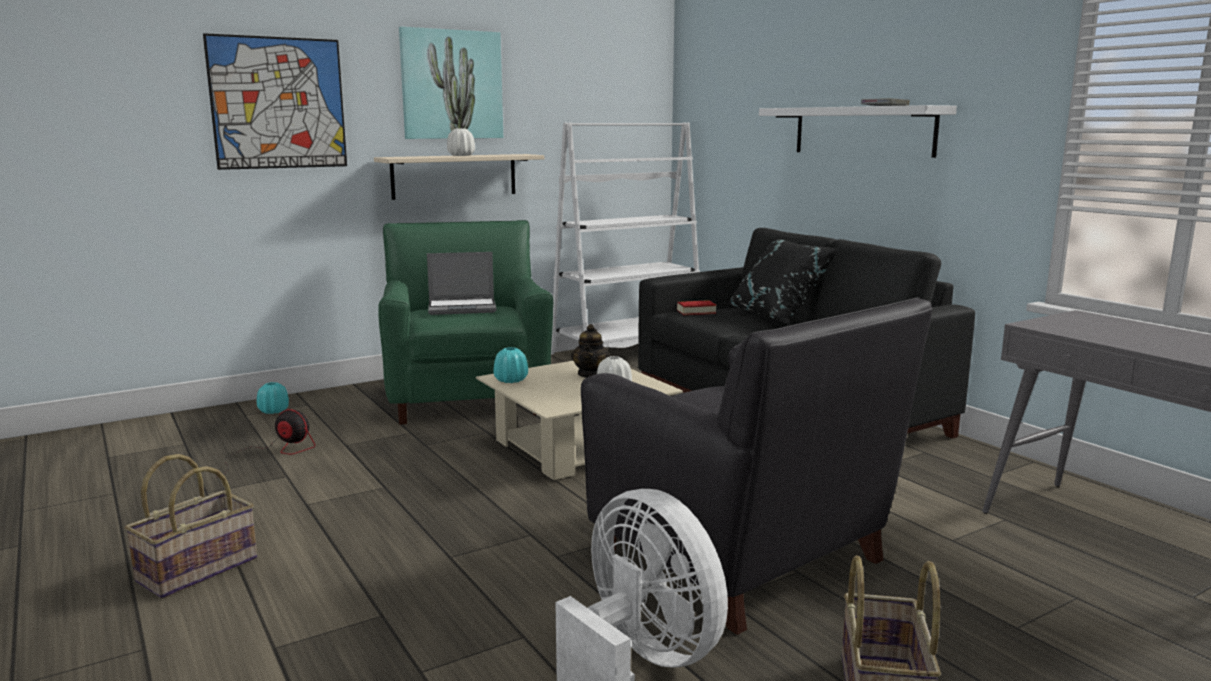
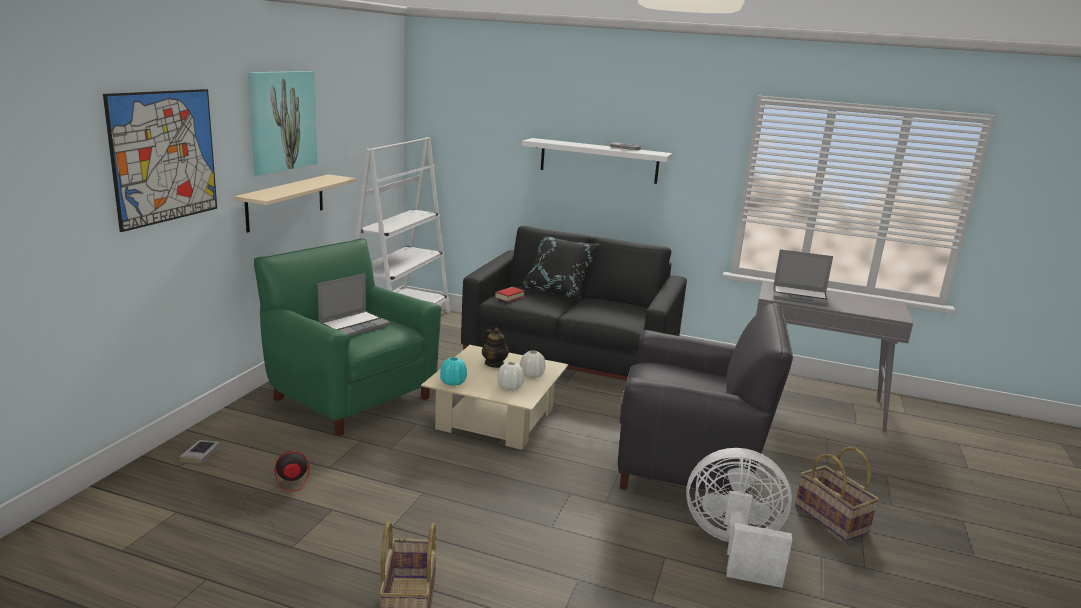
camera: 40 degrees left, 5 degrees up
turquoise vase [257,382,289,414] -> book [179,440,221,463]
white vase [447,128,475,156] -> white vase moved to [497,362,524,390]
none -> laptop [773,249,833,306]

